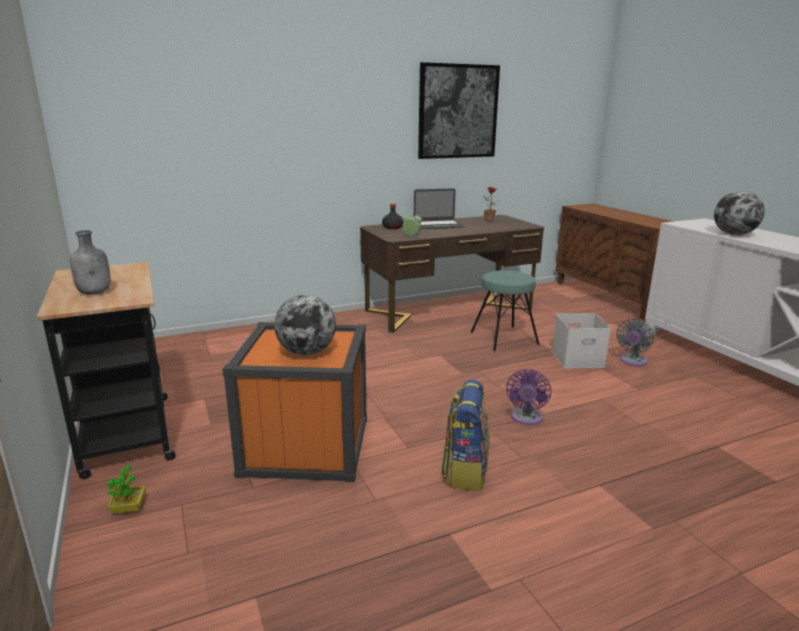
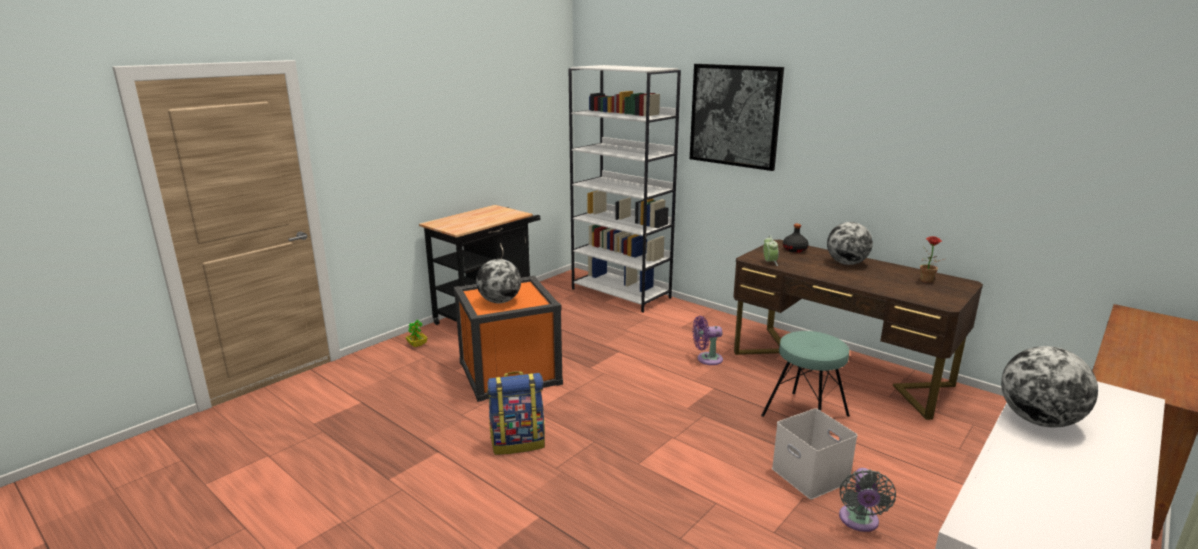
camera: 65 degrees right, 0 degrees up
grey bottle [70,230,111,294] -> none
laptop [414,188,464,229] -> globe [827,222,873,265]
picture [418,62,500,159] -> picture moved to [690,64,784,171]
purple fan [506,369,551,425] -> purple fan moved to [693,316,723,365]
grey fan [616,319,654,366] -> grey fan turned 90 degrees counterclockwise [839,468,896,532]
none -> white bookcase [569,65,681,313]

